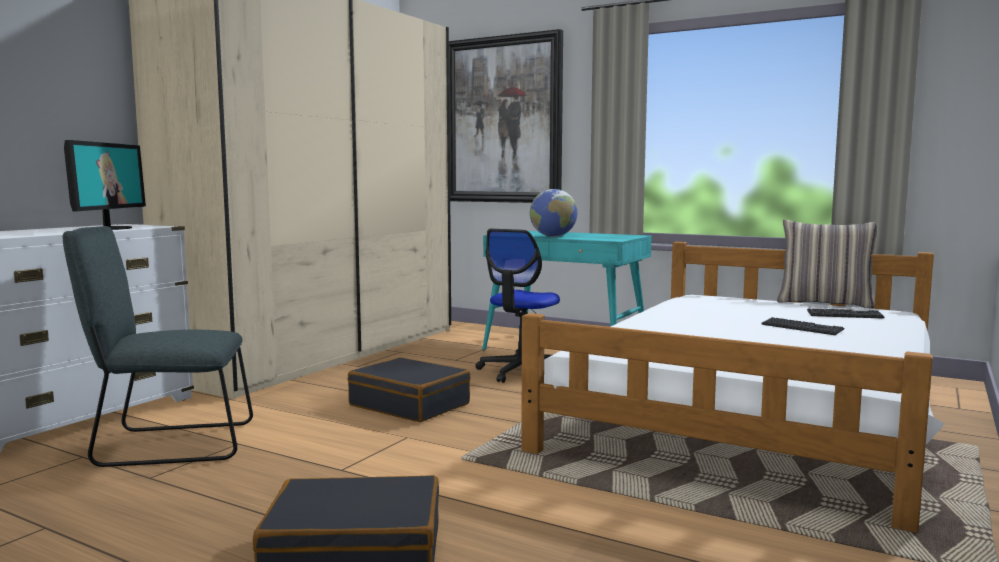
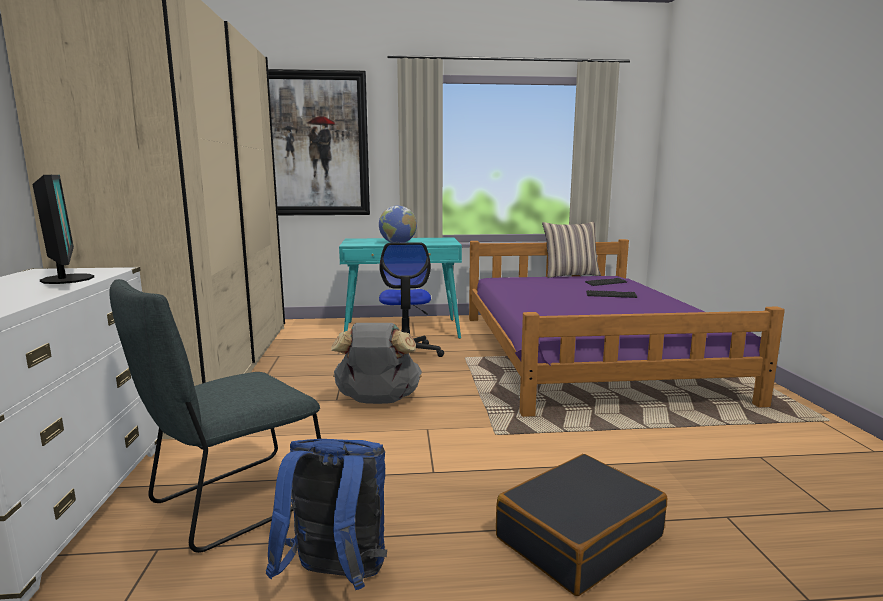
camera: 35 degrees left, 5 degrees up
black suitcase [348,357,471,422] -> grey backpack [331,323,422,404]
white bed [521,242,945,533] -> purple bed [469,239,785,417]
none -> blue backpack [266,439,387,590]

